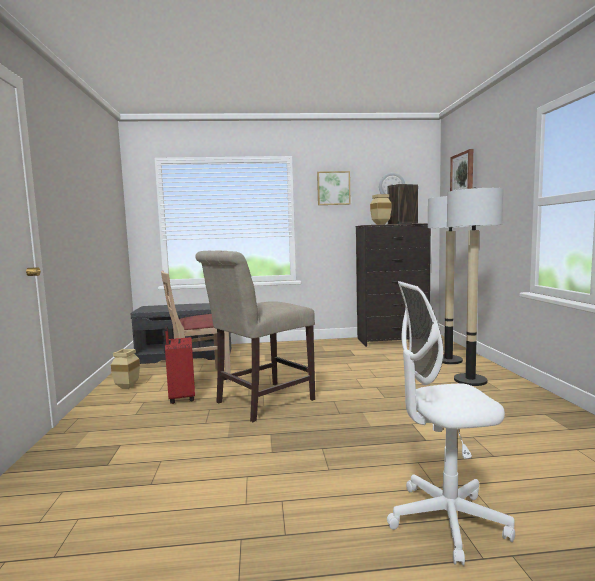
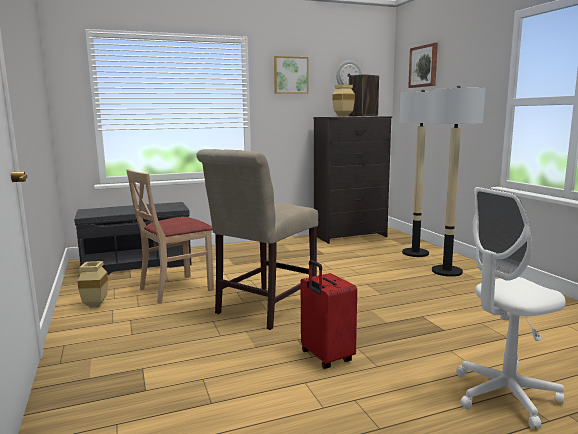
camera: 15 degrees left, 5 degrees up
red suitcase [165,325,195,404] -> red suitcase moved to [301,260,357,369]

